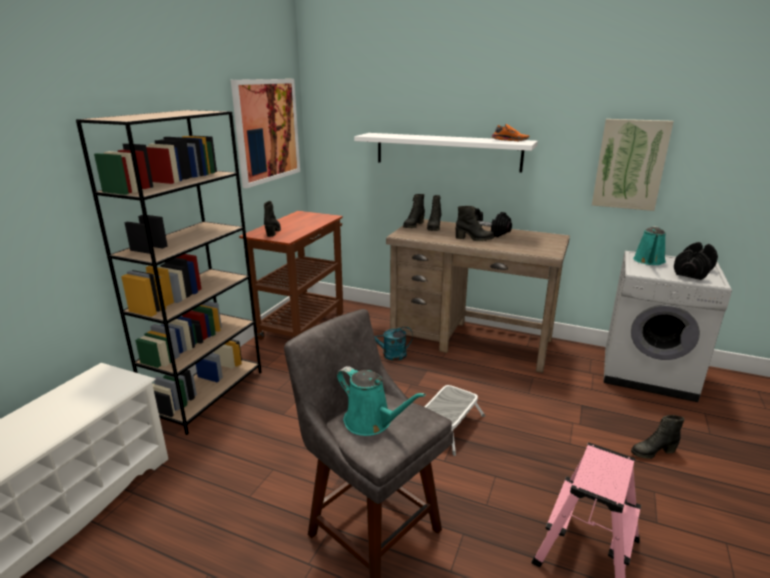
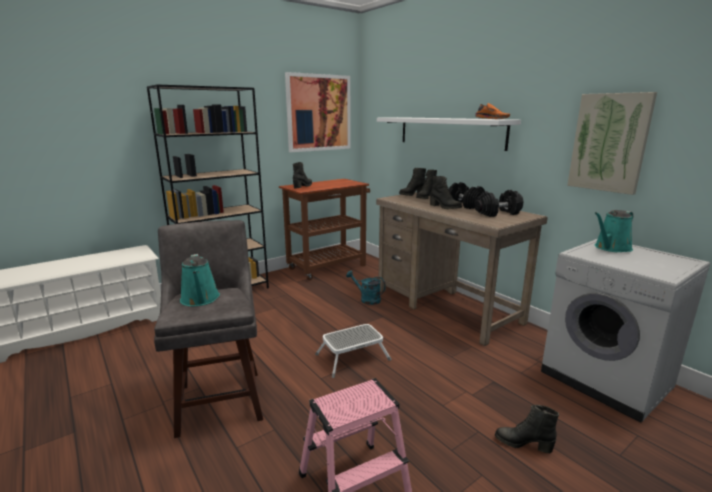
camera: 30 degrees right, 5 degrees down
black dumbbell [674,242,718,280] -> black dumbbell moved to [475,190,523,217]

